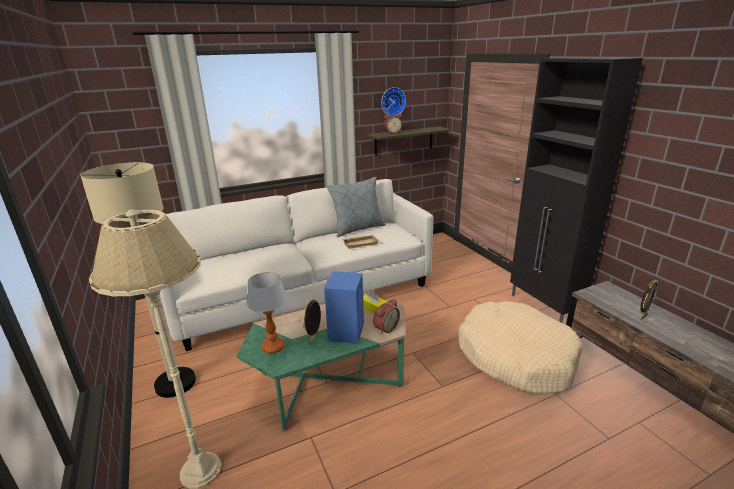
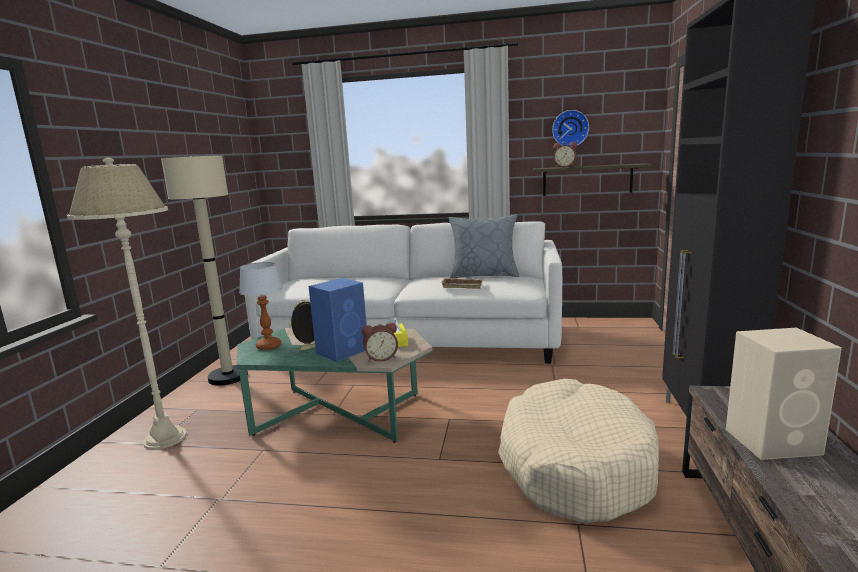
camera: 35 degrees right, 10 degrees down
picture frame [640,280,658,320] -> beige speaker [726,328,842,460]

